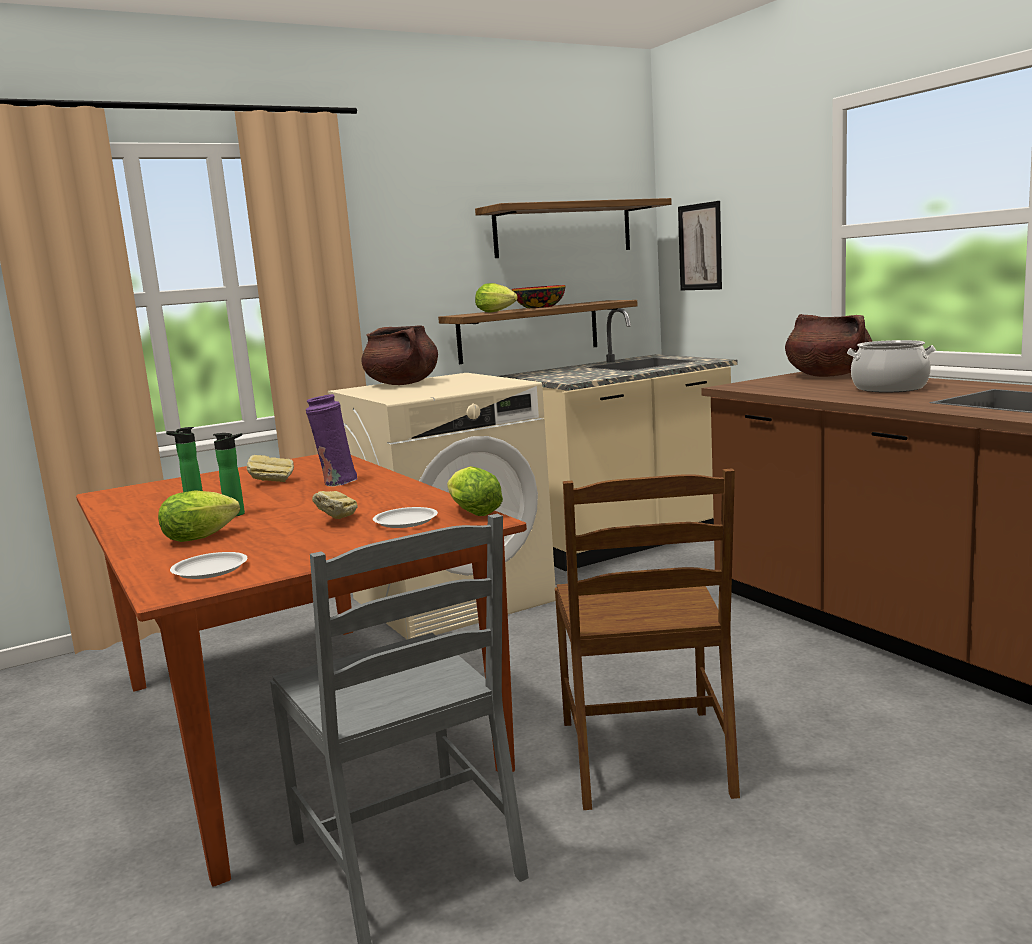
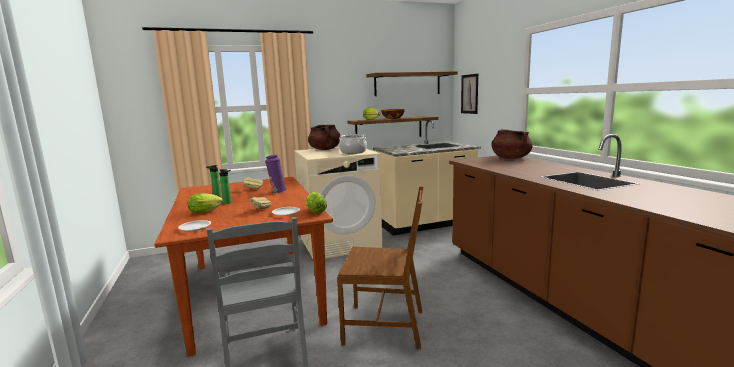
camera: 10 degrees right, 0 degrees up
brown chair [555,469,740,810] -> brown chair turned 90 degrees counterclockwise [337,186,423,349]
cooking pot [847,340,936,392] -> cooking pot moved to [339,134,367,154]

